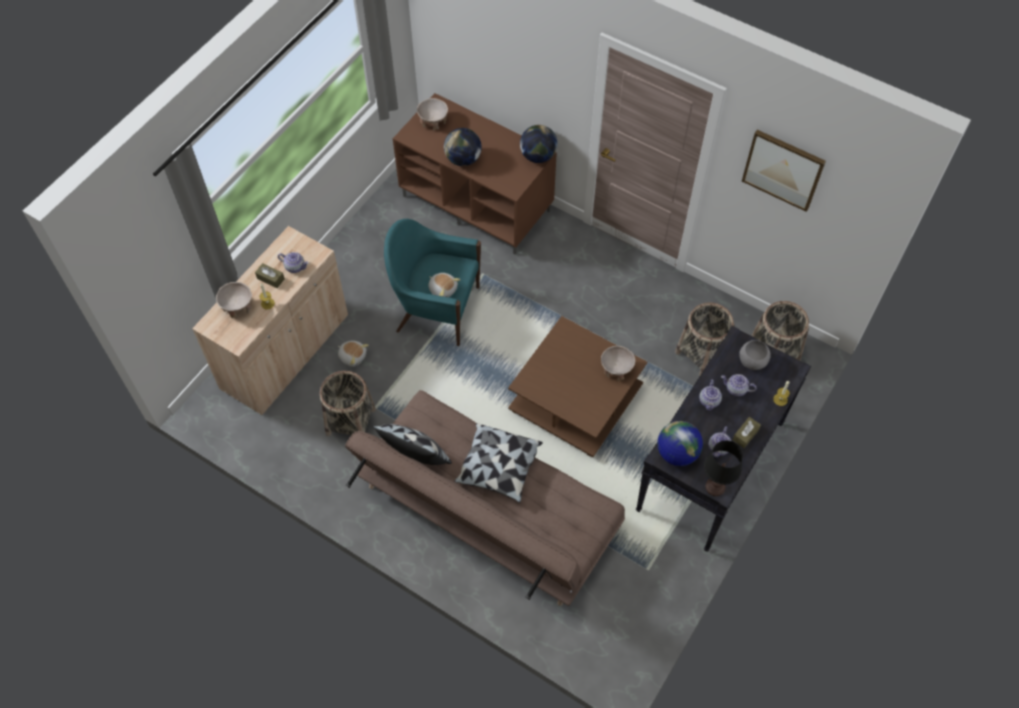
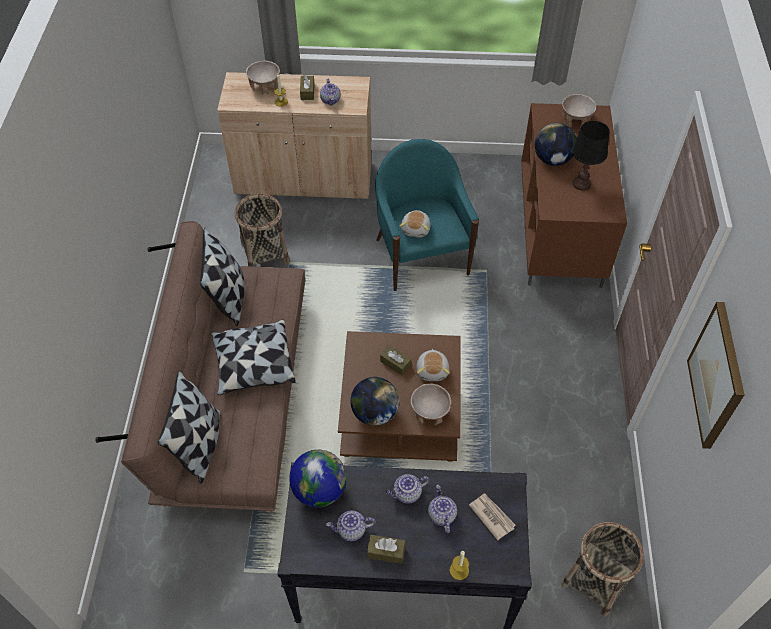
camera: 60 degrees right, 5 degrees down
plush toy [338,340,369,367] -> plush toy moved to [417,349,450,381]
globe [520,125,558,163] -> globe moved to [350,377,399,426]
basket [675,303,735,376] -> none
black table lamp [704,440,743,496] -> black table lamp moved to [572,121,610,191]
grey bowl [739,340,771,370] -> newspaper [469,493,516,541]
none -> pillow [157,370,220,484]
none -> brown tissue box [380,345,411,376]

